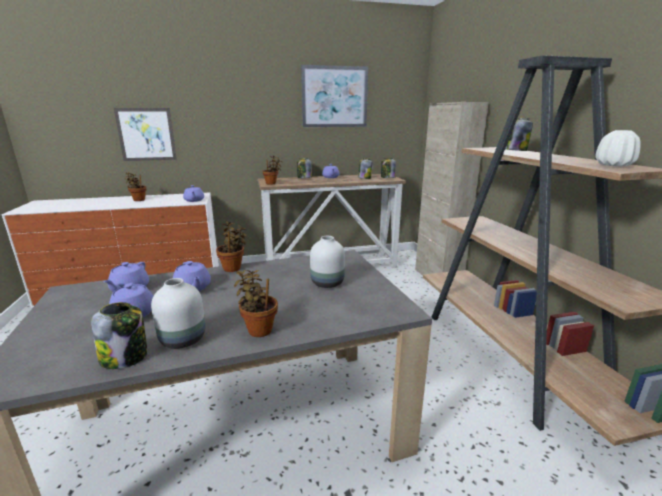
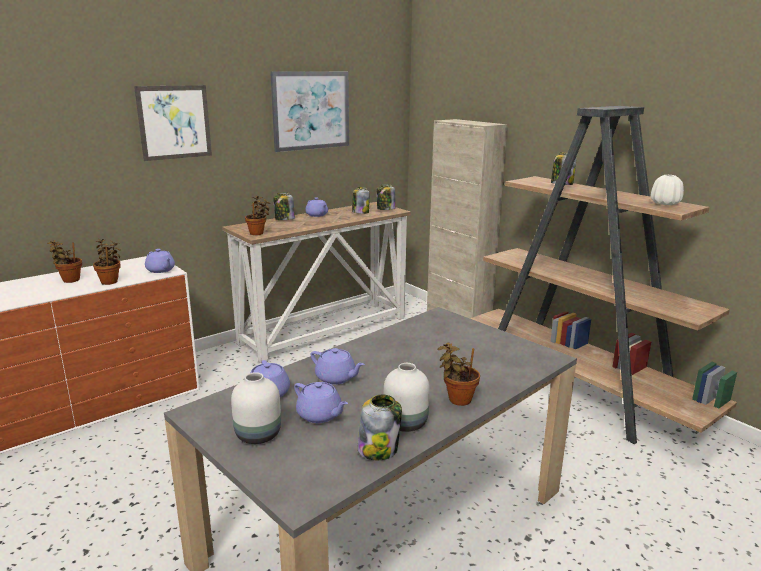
camera: 25 degrees left, 0 degrees up
picture [114,108,177,161] -> picture moved to [134,85,212,161]
potted plant [216,221,247,272] -> potted plant moved to [93,239,121,285]
white vase [310,236,345,288] -> white vase moved to [231,372,281,444]

